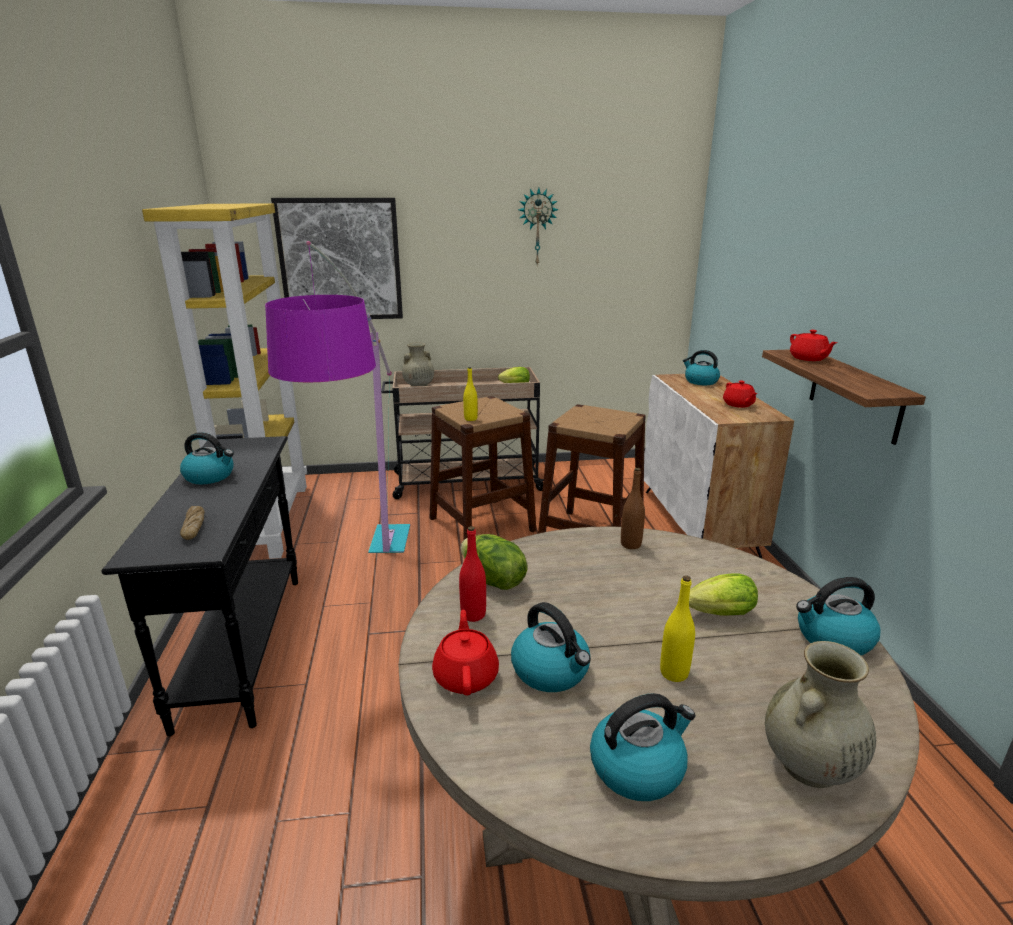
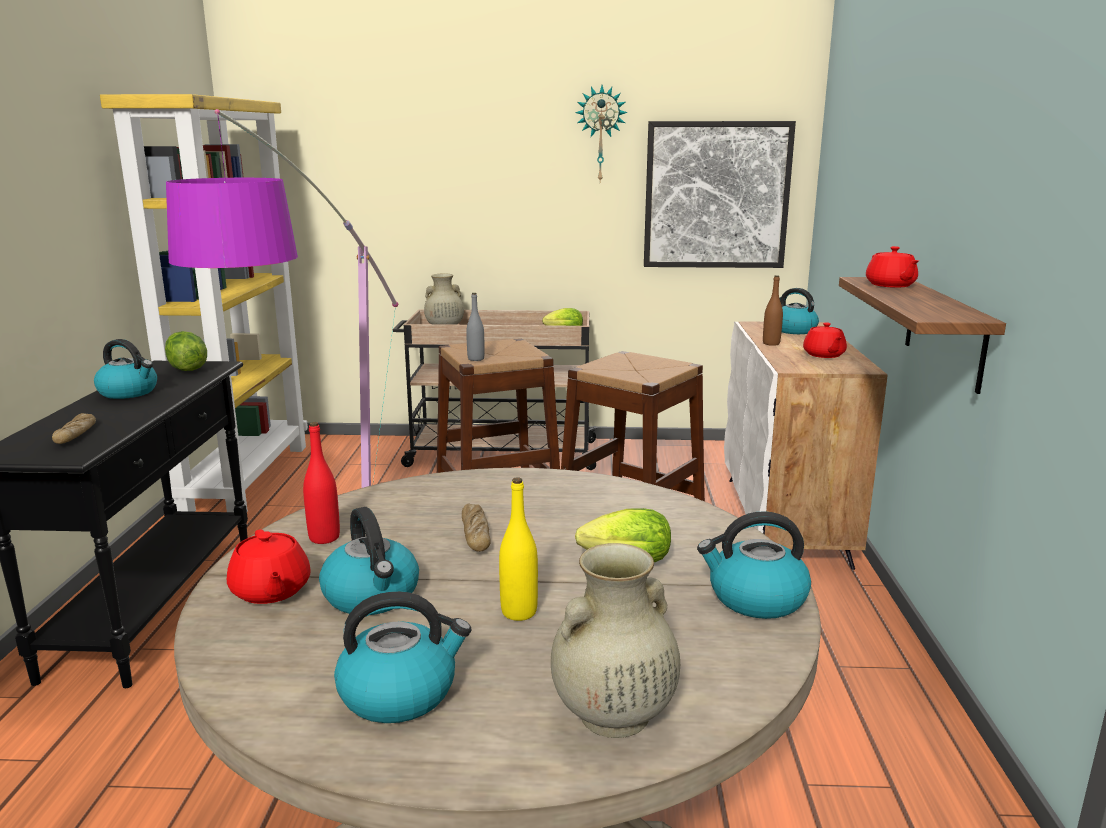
camera: 10 degrees right, 5 degrees down
picture [271,198,403,319] -> picture moved to [644,121,796,268]
red teapot [432,610,499,696] -> red teapot turned 150 degrees clockwise [227,529,311,604]
lettuce [461,534,528,590] -> lettuce moved to [165,331,207,371]
yellow bottle [463,367,478,421] -> grey bottle [466,293,485,361]
brown bottle [621,468,645,549] -> brown bottle moved to [763,275,783,346]
none -> bread [462,504,491,552]

